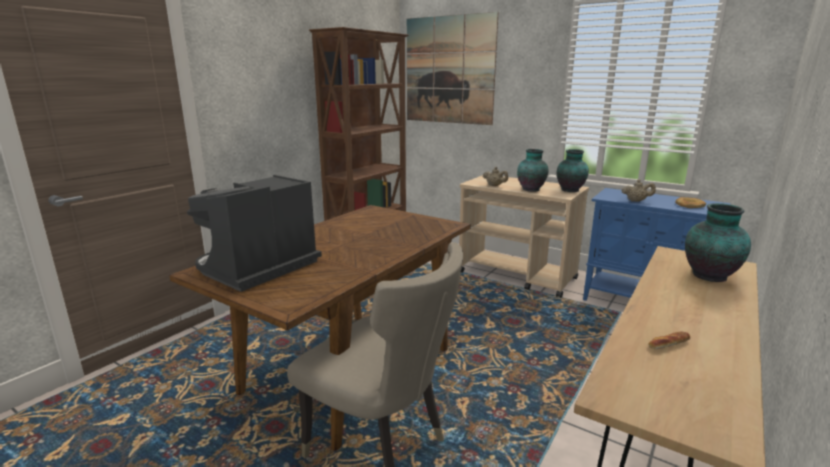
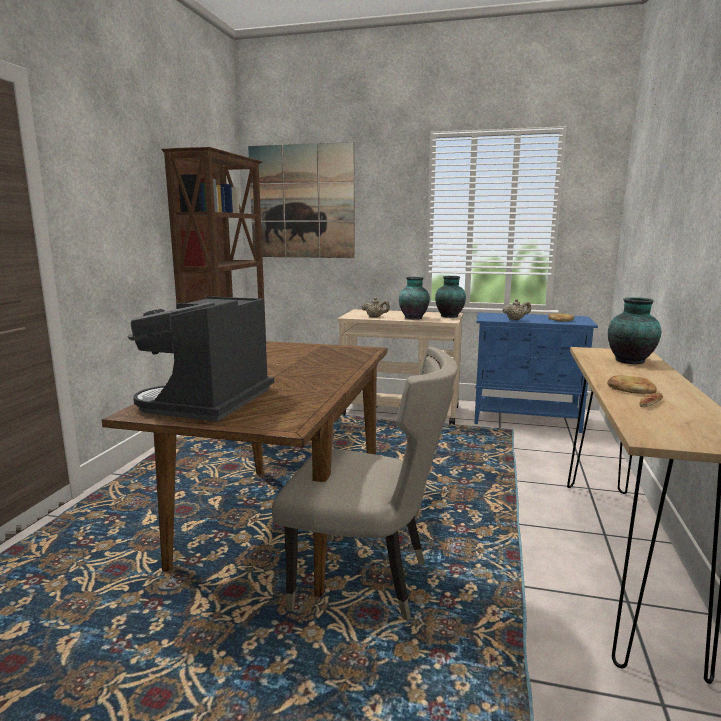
camera: 20 degrees left, 5 degrees down
none -> bread [607,375,657,394]

